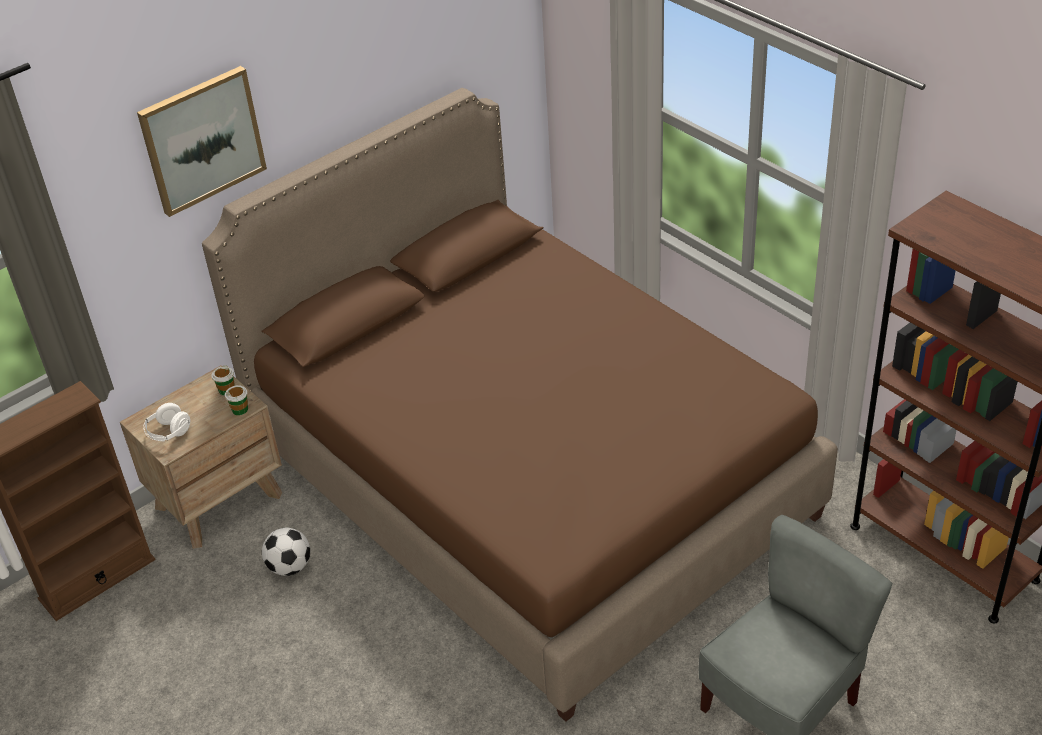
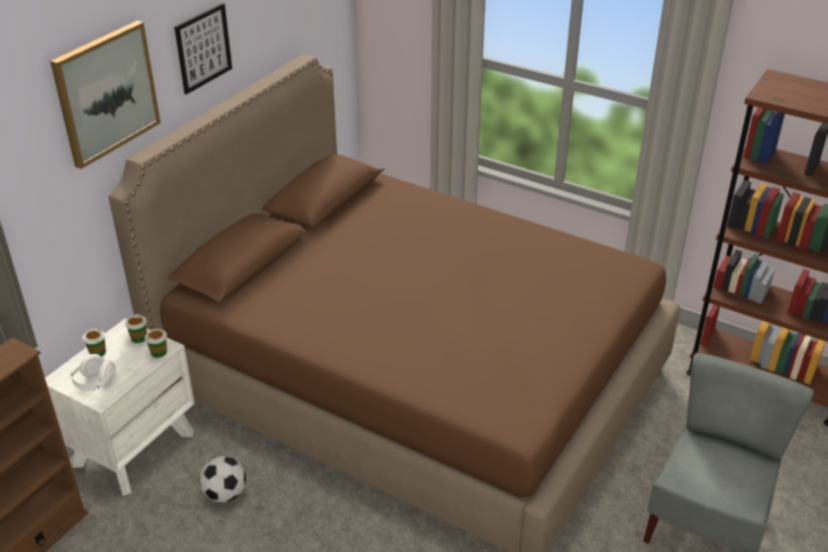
camera: 20 degrees left, 5 degrees down
brown nightstand [120,366,283,548] -> white nightstand [45,319,195,496]
none -> cup [83,329,106,357]
none -> picture [174,3,232,95]

